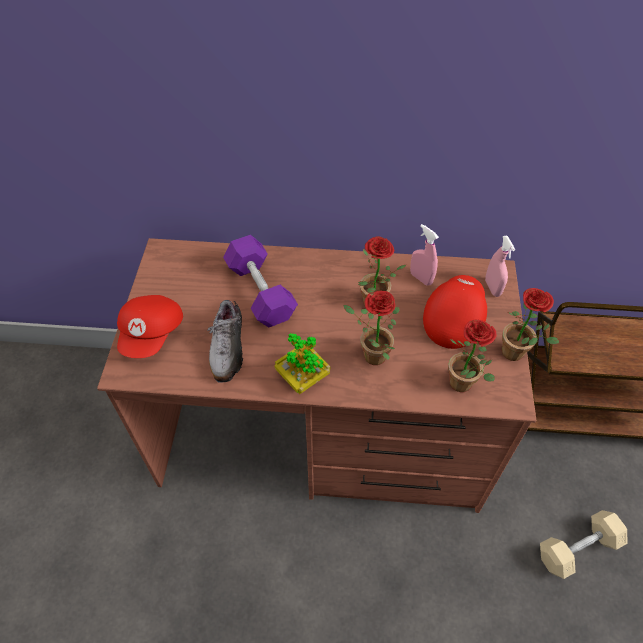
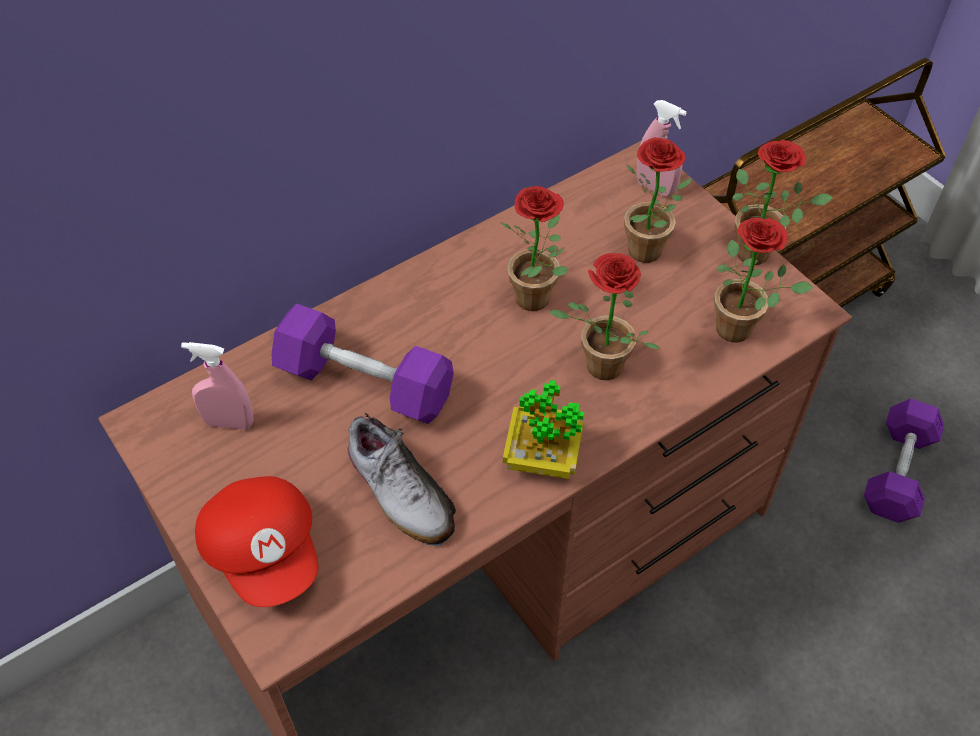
camera: 40 degrees left, 0 degrees up
pink spray bottle [410,224,439,286] -> pink spray bottle moved to [181,342,253,430]
red cap [423,275,487,349] -> potted plant [624,137,692,263]
beige dumbbell [540,510,627,579] -> purple dumbbell [864,398,944,523]

